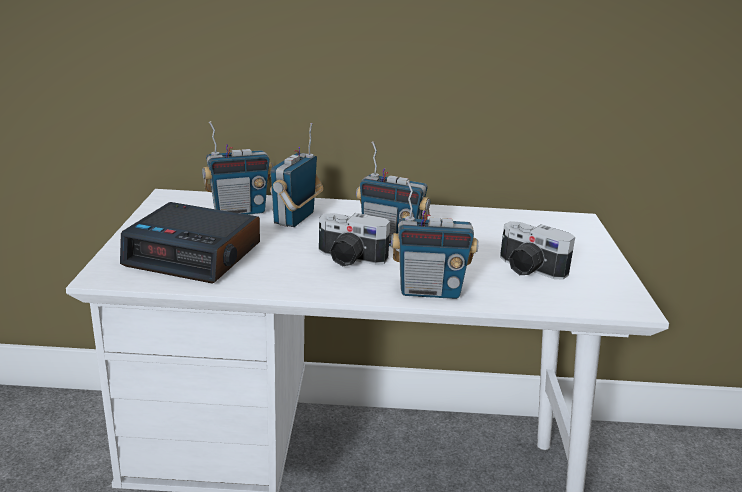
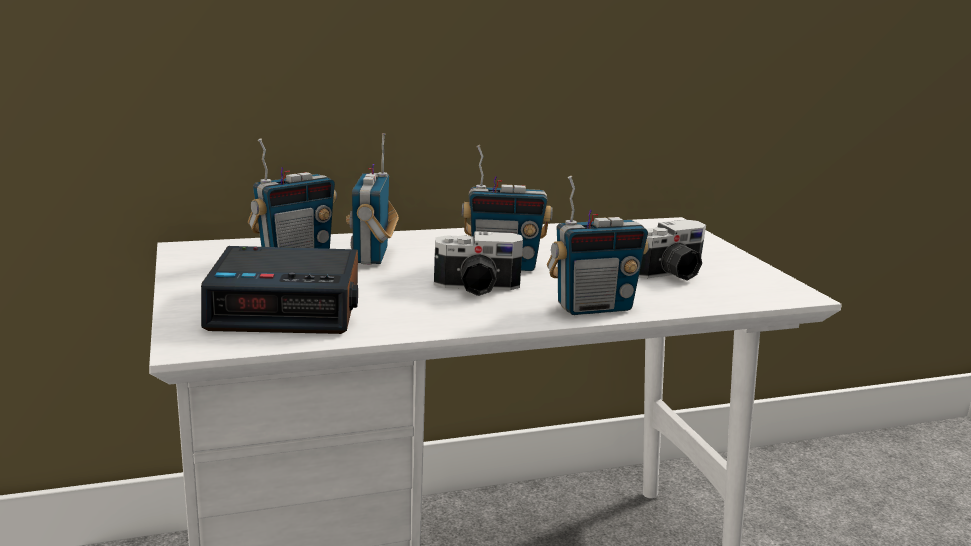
camera: 20 degrees left, 5 degrees down
camera [500,221,575,280] -> camera turned 45 degrees counterclockwise [639,220,706,281]

